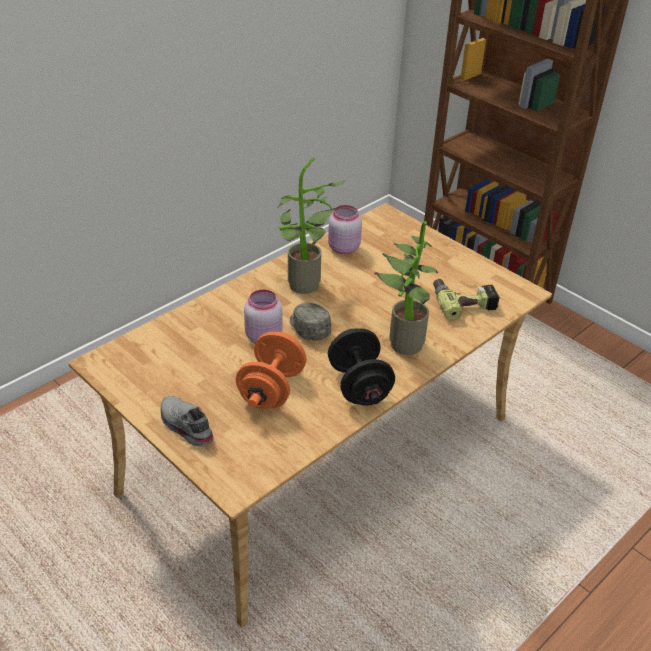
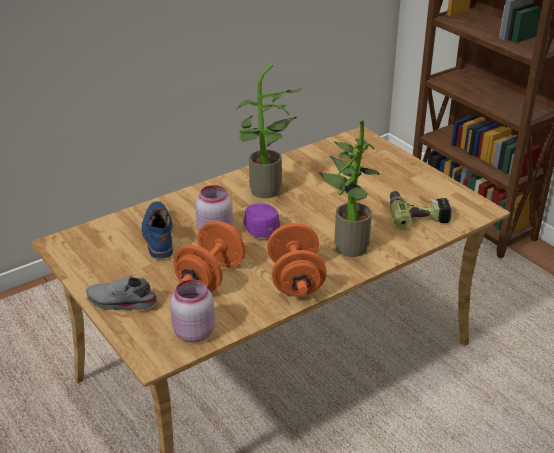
camera: 10 degrees right, 5 degrees down
grey shoe [161,396,214,447] -> grey shoe turned 45 degrees counterclockwise [86,275,158,310]
grey cap [290,303,331,341] -> purple cap [243,203,280,238]
pink jar [328,205,362,254] -> pink jar moved to [170,280,215,343]
black dumbbell [328,328,395,406] -> orange dumbbell [267,223,327,297]
none -> blue boot [142,201,173,258]

